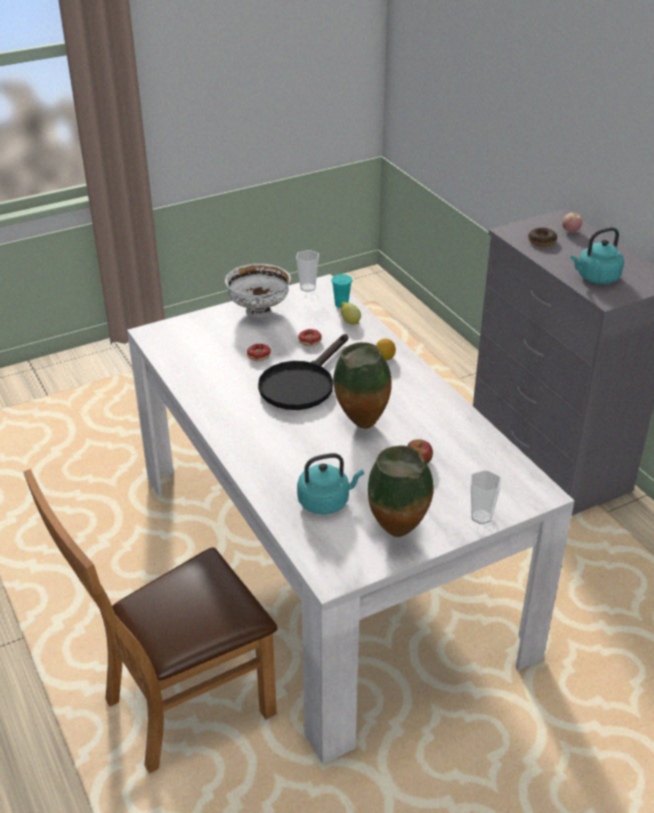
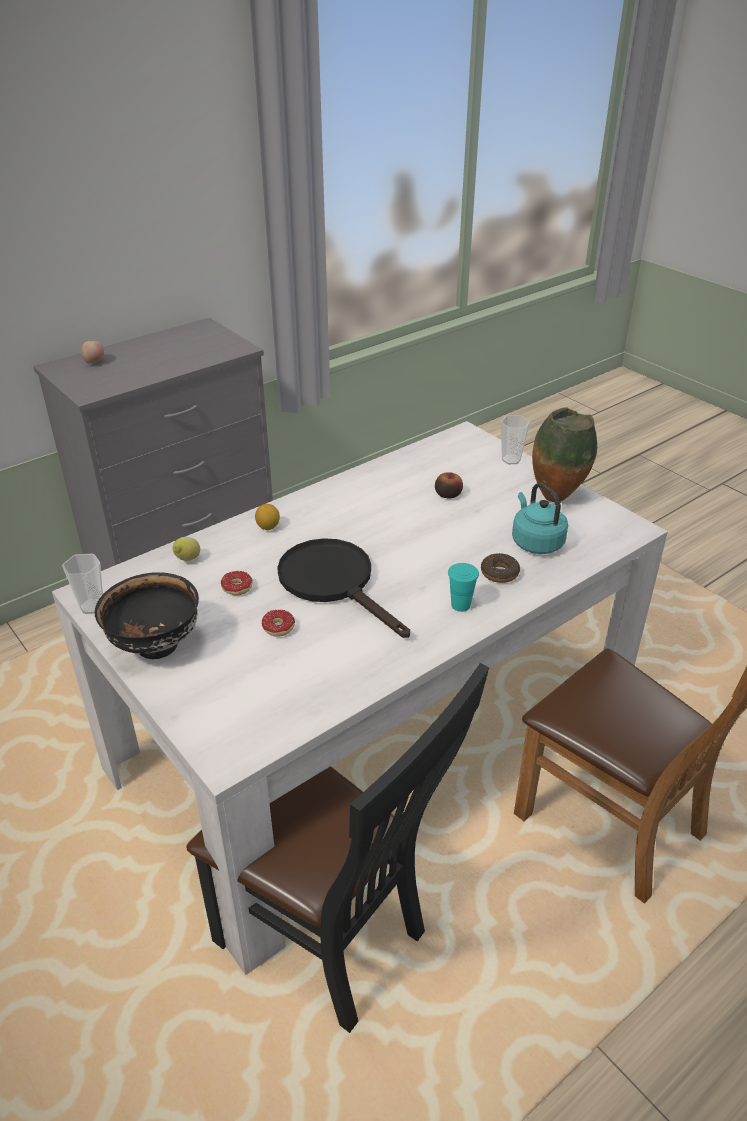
camera: 100 degrees left, 0 degrees up
white bowl [225,264,291,317] -> black bowl [95,572,199,659]
black frying pan [258,334,348,410] -> black frying pan turned 150 degrees counterclockwise [277,538,410,638]
turquoise cup [331,274,352,308] -> turquoise cup moved to [448,563,479,612]
vase [333,342,392,429] -> none
donut [528,227,557,247] -> donut moved to [481,553,520,583]
turquoise kettle [570,227,624,284] -> none
none -> black chair [186,663,489,1033]

